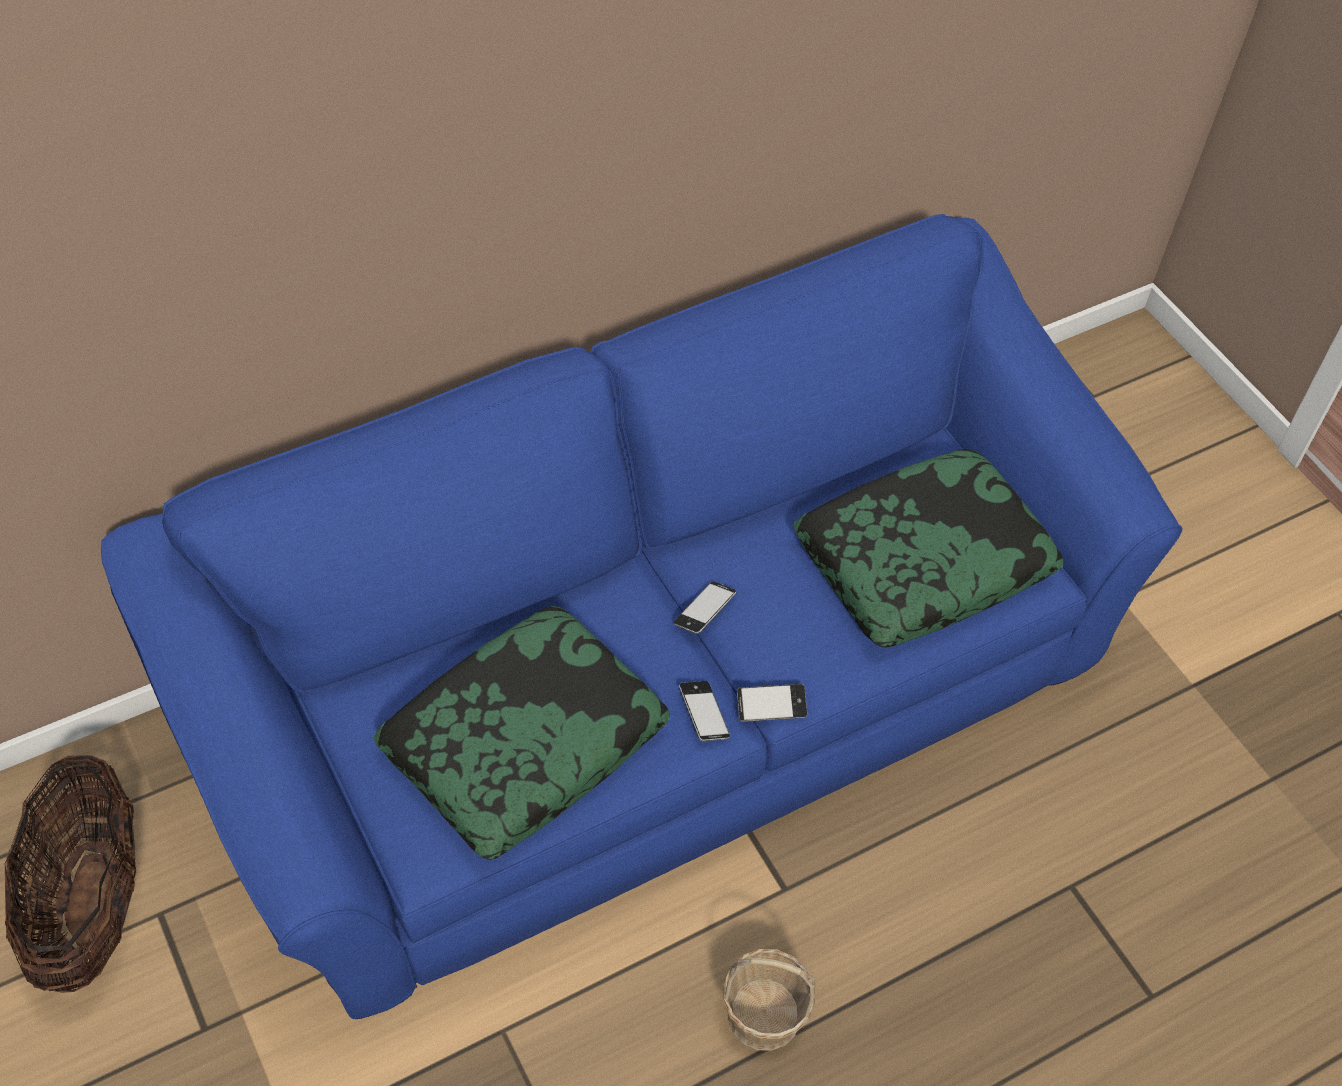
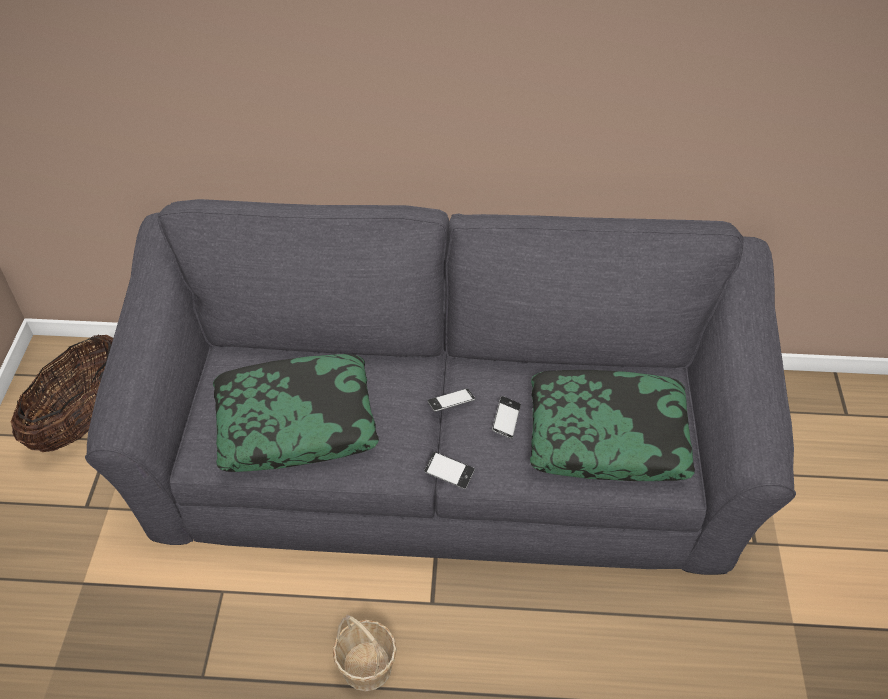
camera: 35 degrees right, 5 degrees down
blue sofa [101,214,1183,1019] -> grey sofa [85,199,796,575]
phone [679,681,730,741] -> phone moved to [492,396,521,439]

